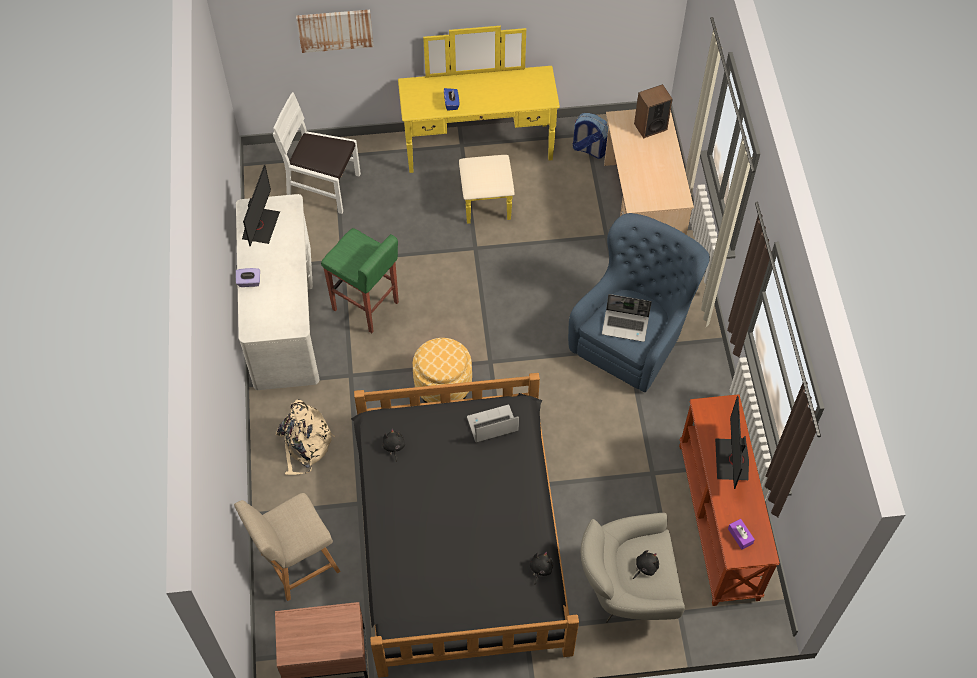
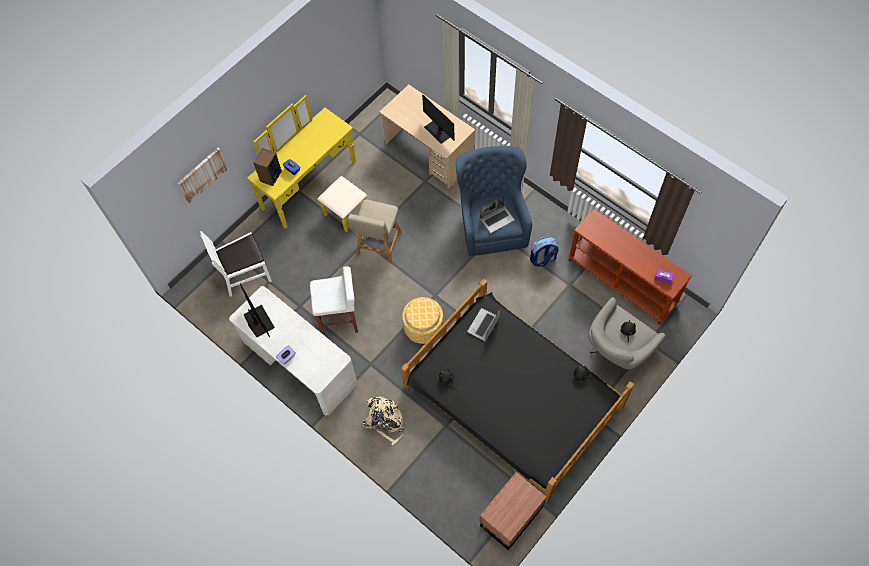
camera: 40 degrees left, 5 degrees up
beige chair [234,493,341,601] -> beige chair moved to [348,200,402,263]
green stool [321,228,399,333] -> white stool [310,266,358,337]
backpack [572,113,608,159] -> backpack moved to [530,236,559,267]
speaker [634,84,672,139] -> speaker moved to [254,148,282,186]
monitor [715,396,749,489] -> monitor moved to [422,95,455,144]

